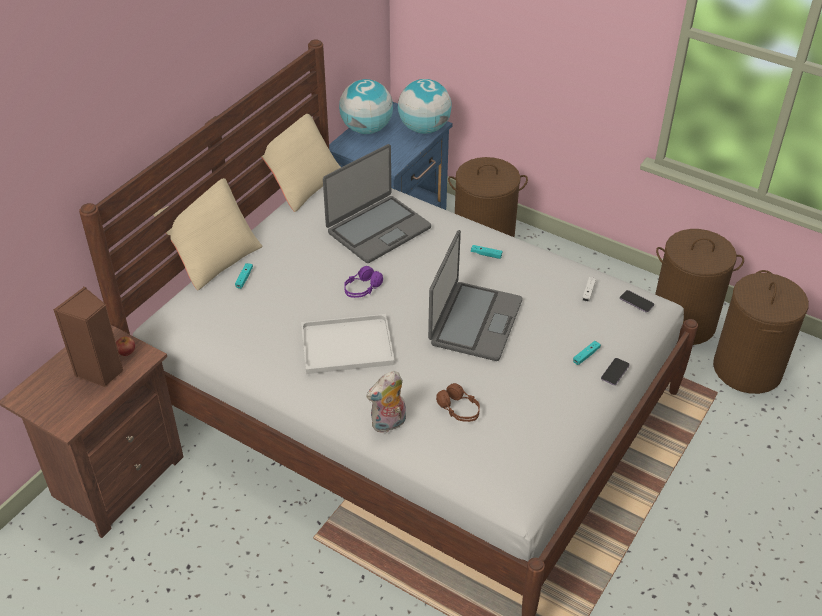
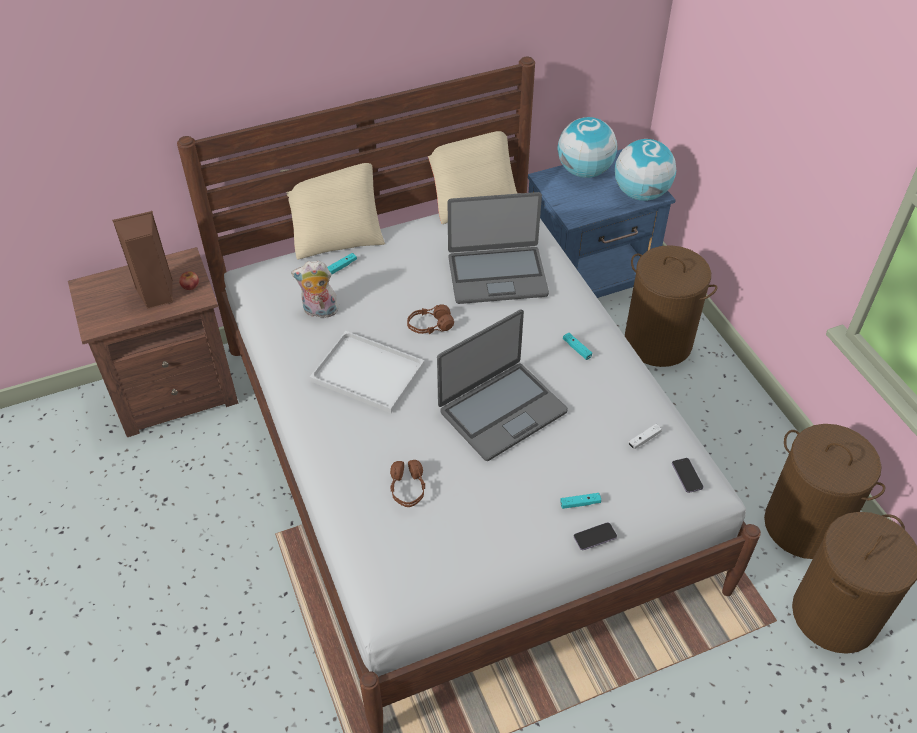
camera: 35 degrees right, 5 degrees up
purple headphones [344,266,383,298] -> brown headphones [407,305,454,334]
plush toy [366,371,406,434] -> plush toy moved to [291,261,338,318]

